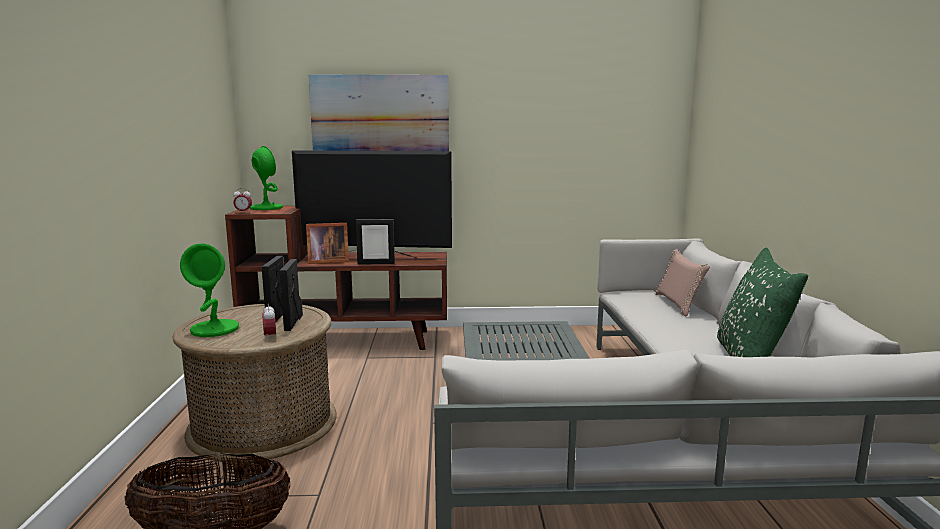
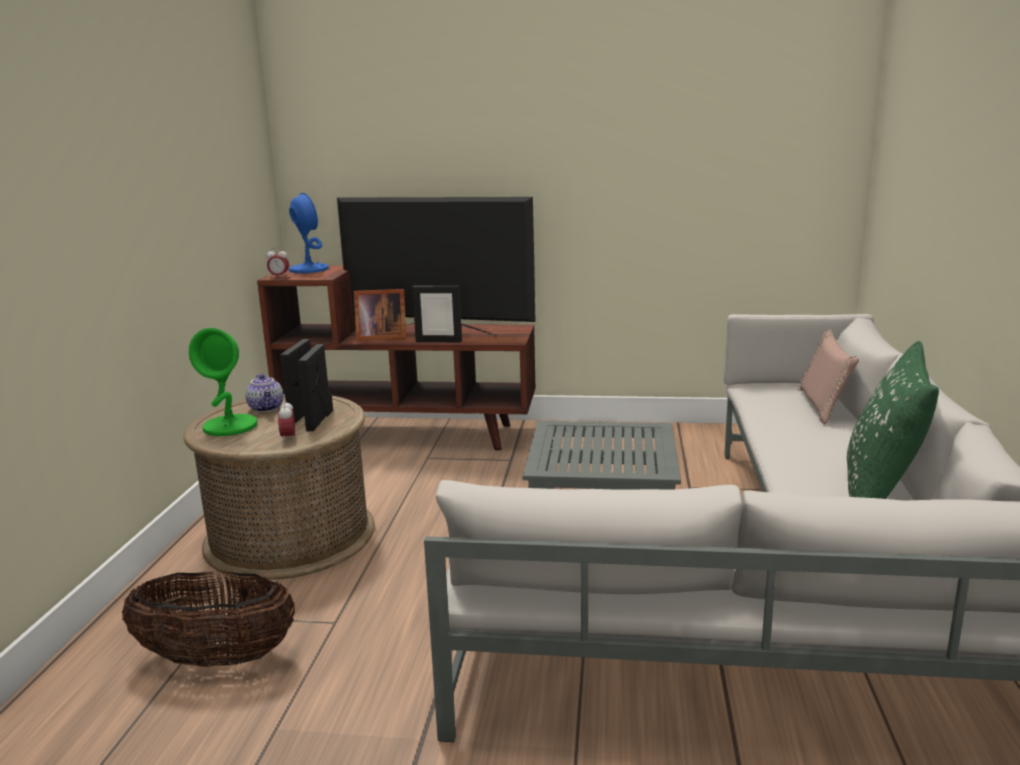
camera: 10 degrees right, 5 degrees up
green table lamp [250,146,283,210] -> blue table lamp [289,193,329,273]
picture [309,75,449,151] -> none
none -> teapot [245,374,283,412]

